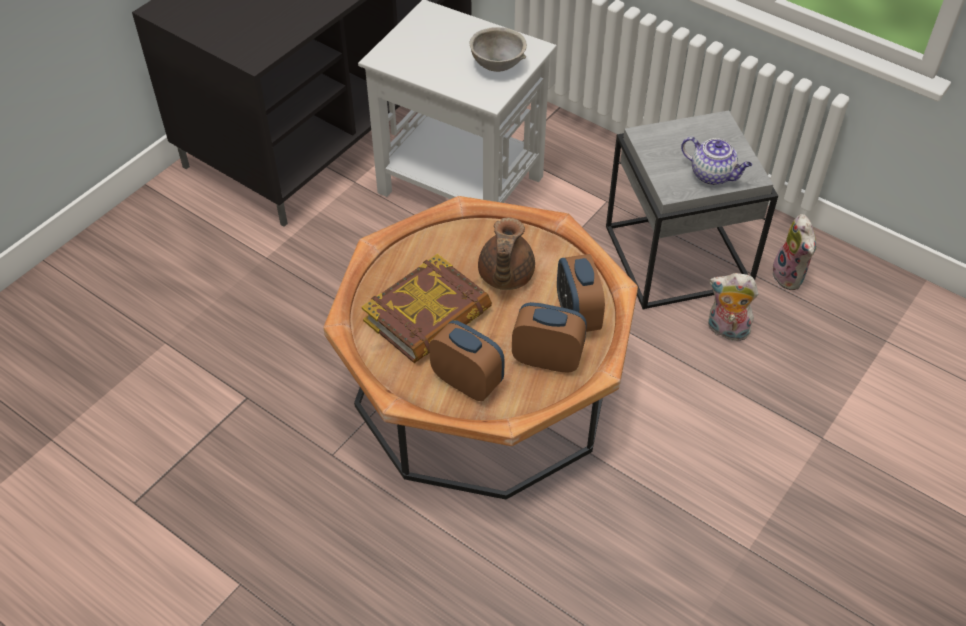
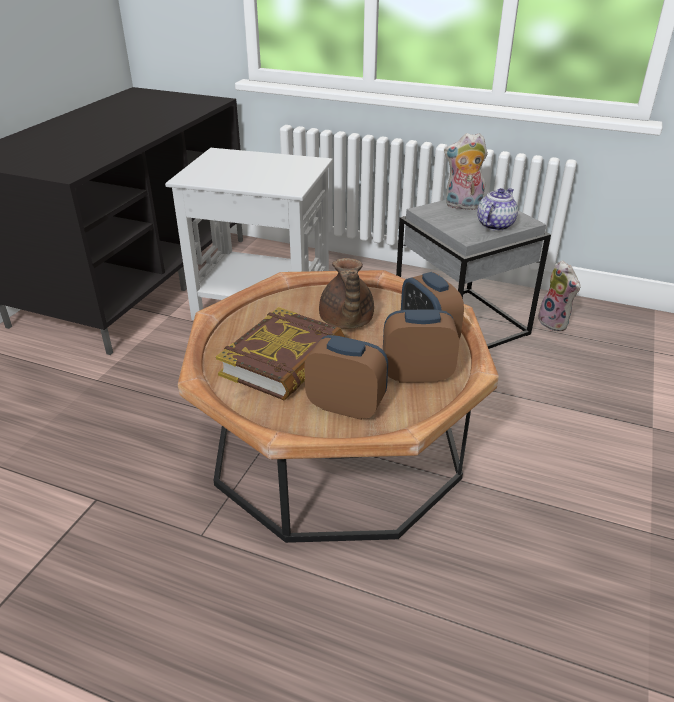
camera: 15 degrees left, 15 degrees down
grey bowl [470,27,527,72] -> none
teapot [681,137,752,185] -> teapot turned 75 degrees counterclockwise [477,188,518,231]
plush toy [708,273,758,341] -> plush toy moved to [444,133,488,210]

